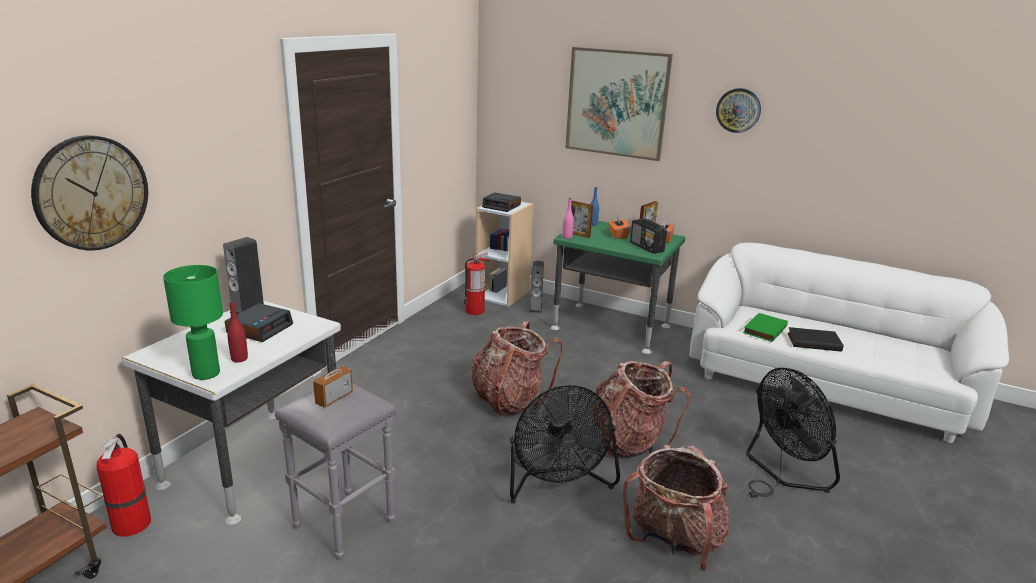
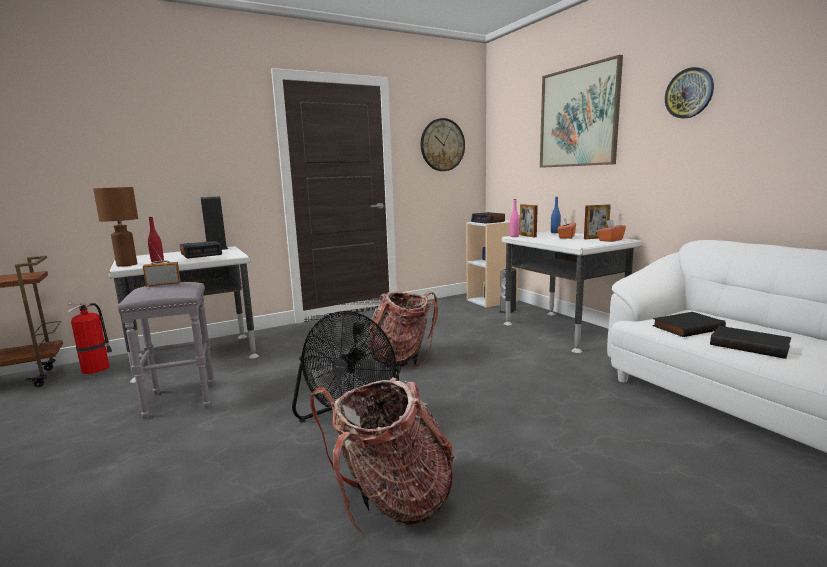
camera: 35 degrees right, 10 degrees down
wall clock [31,135,148,251] -> wall clock moved to [421,118,465,171]
green table lamp [163,265,223,380] -> brown table lamp [93,187,138,267]
fire extinguisher [463,252,489,315] -> none
green desk [550,221,685,354] -> white desk [502,231,641,353]
backpack [593,361,690,459] -> none
radio [630,218,667,254] -> none
green book [743,313,788,342] -> black book [652,312,726,337]
black fan [746,368,840,498] -> none

